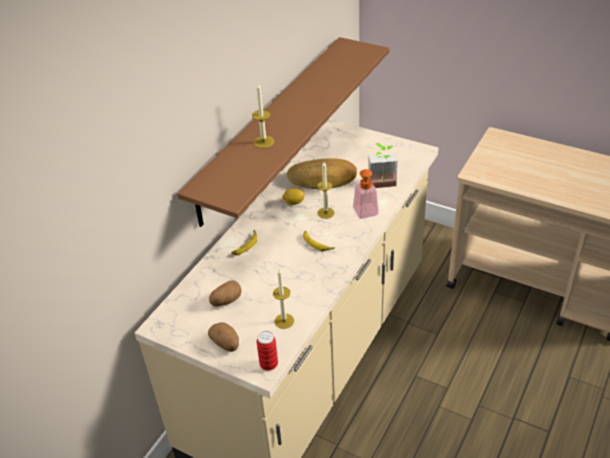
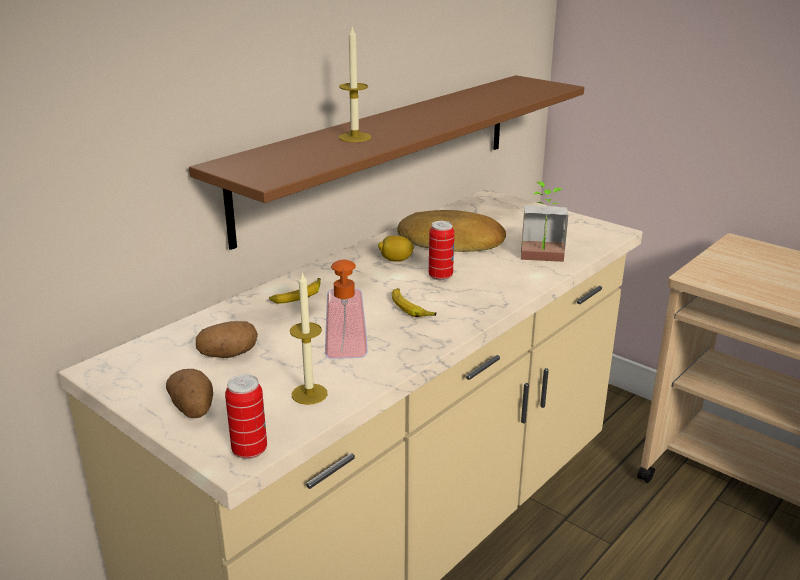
camera: 10 degrees right, 15 degrees down
candle [317,162,335,219] -> can [429,221,454,281]
soap dispenser [353,169,379,219] -> soap dispenser moved to [325,260,368,359]

